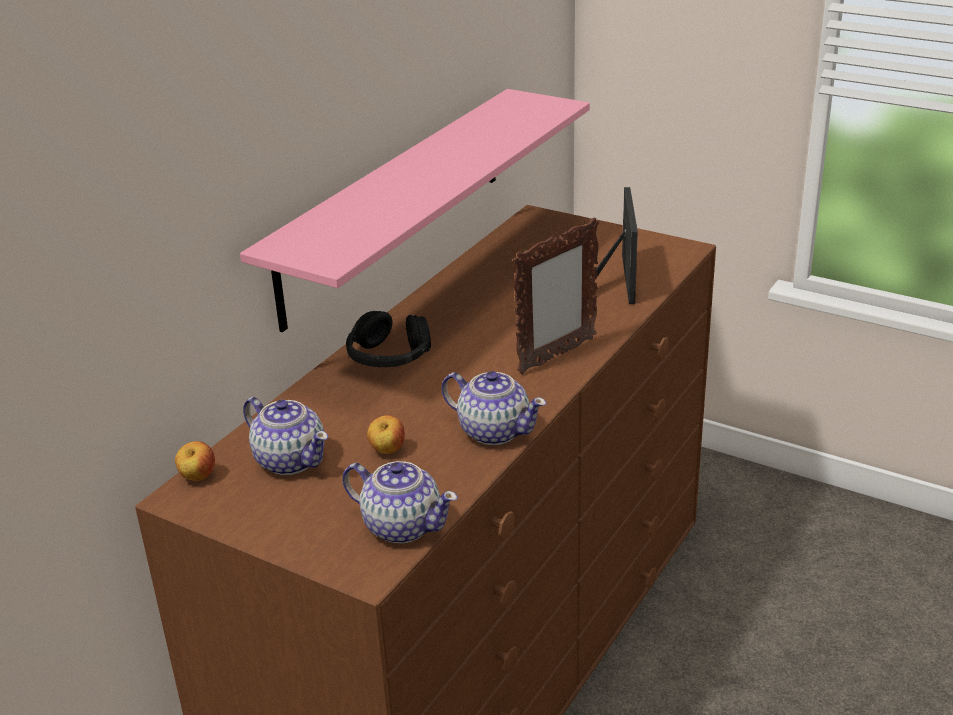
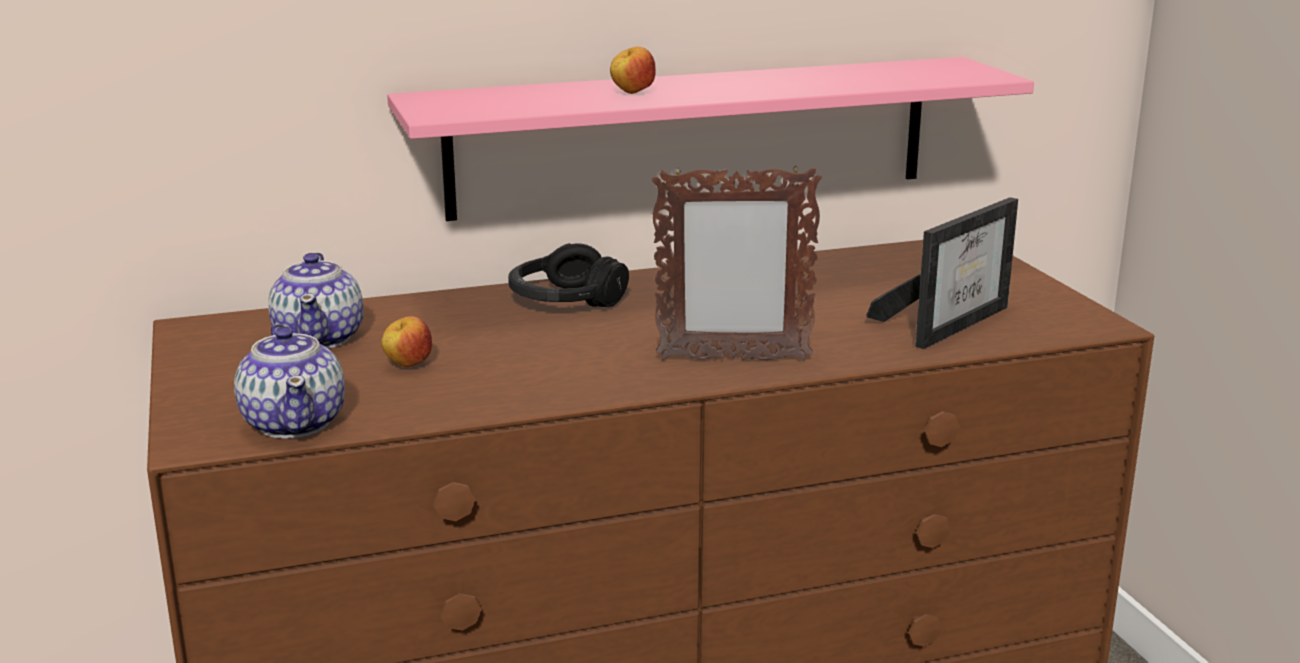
camera: 40 degrees right, 10 degrees down
apple [175,441,215,481] -> apple moved to [610,46,656,94]
teapot [441,371,546,445] -> none

